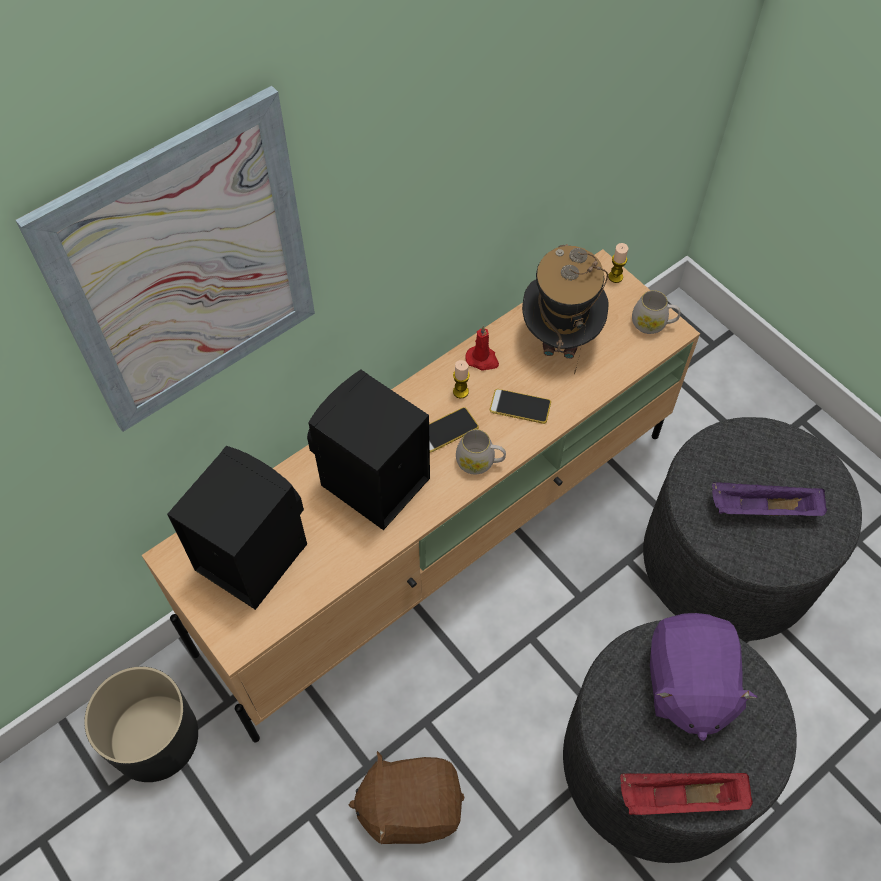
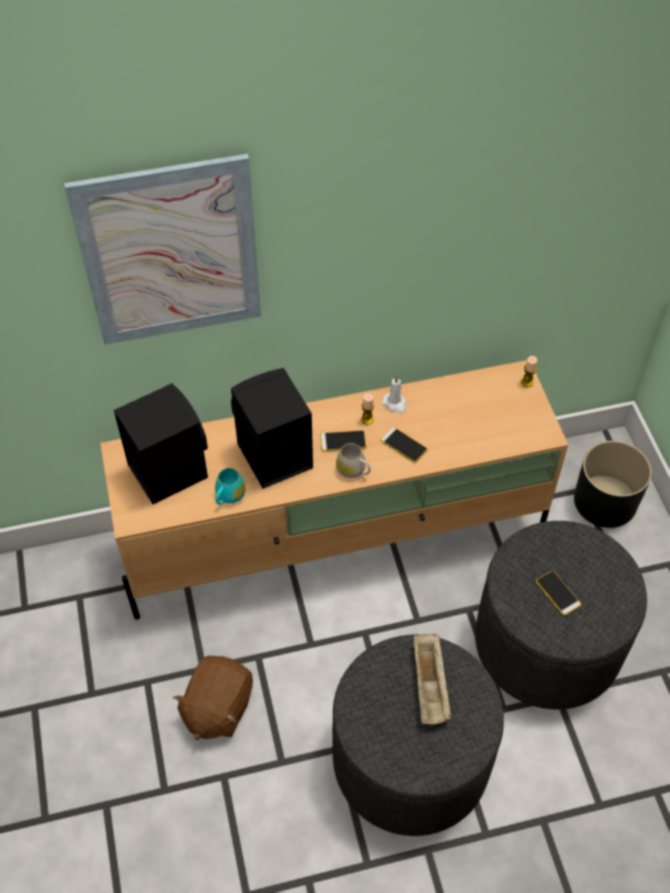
camera: 25 degrees right, 5 degrees down
black planter [84,667,198,782] -> black planter moved to [574,441,652,528]
brown plush toy [349,751,464,844] -> brown plush toy turned 90 degrees counterclockwise [173,656,253,740]
red candle [465,325,499,370] -> white candle [382,376,406,413]
hat [522,244,609,374] -> none
red tray [620,773,753,815] -> none
white mug [632,290,680,334] -> none
purple plush toy [650,613,757,741] -> beige tray [414,634,452,724]
purple tray [712,482,827,516] -> phone [536,571,581,615]
none -> turquoise mug [215,468,245,505]

